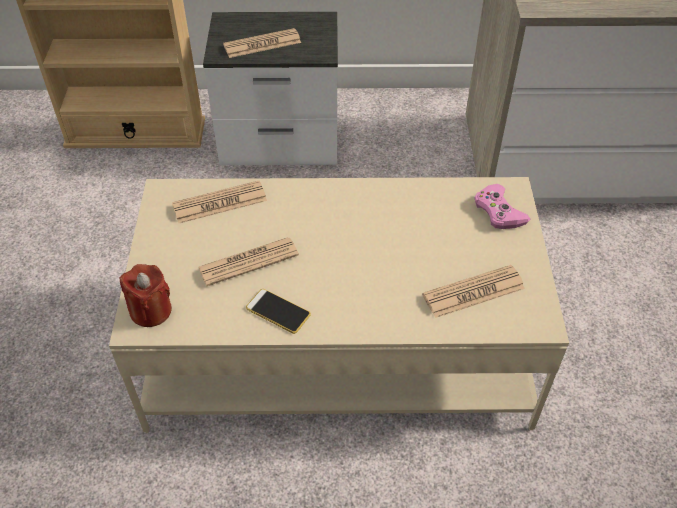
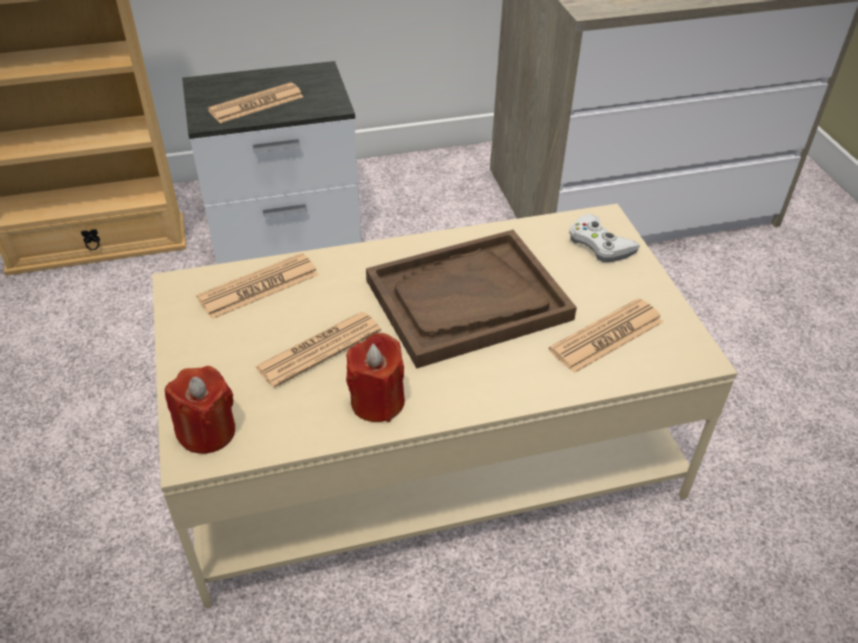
camera: 15 degrees left, 5 degrees down
phone [246,289,311,334] -> red candle [346,333,405,422]
pink game controller [474,184,531,229] -> white game controller [569,214,640,262]
none -> brown tray [366,230,577,368]

